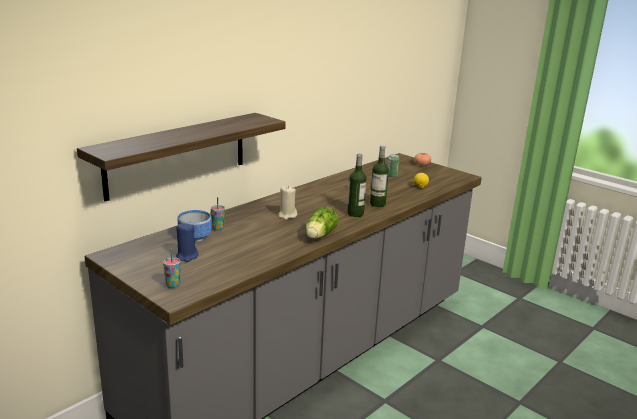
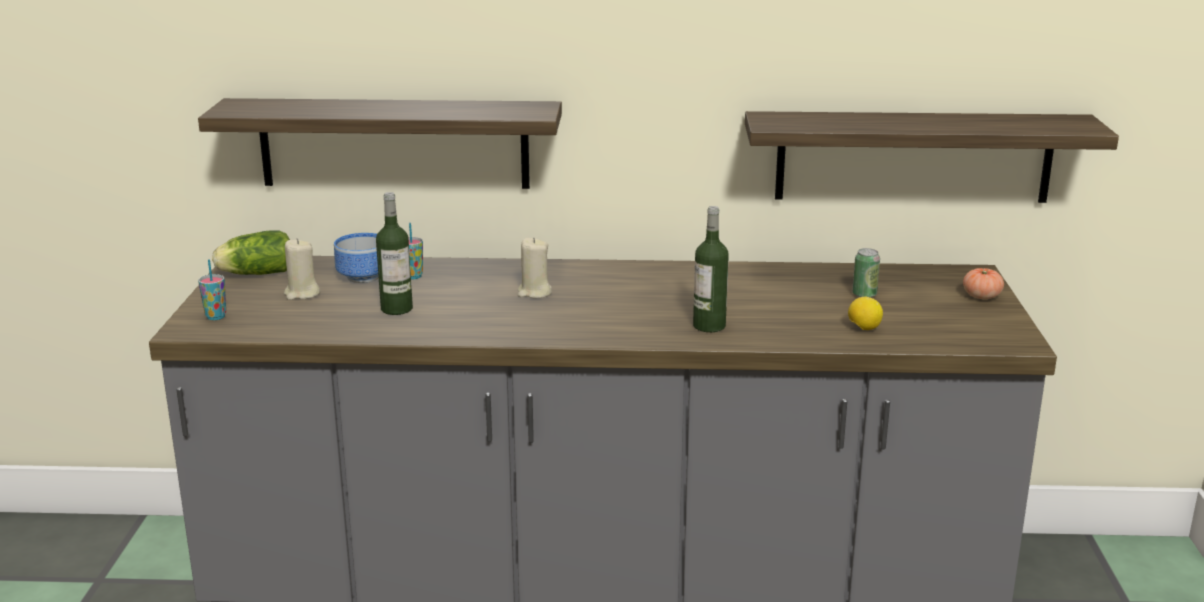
camera: 50 degrees right, 0 degrees up
blue candle [176,223,198,262] -> beige candle [284,239,320,300]
lettuce [306,207,338,239] -> lettuce moved to [212,230,290,275]
bottle [347,153,367,217] -> bottle moved to [376,192,413,315]
none -> shelf [745,111,1119,203]

